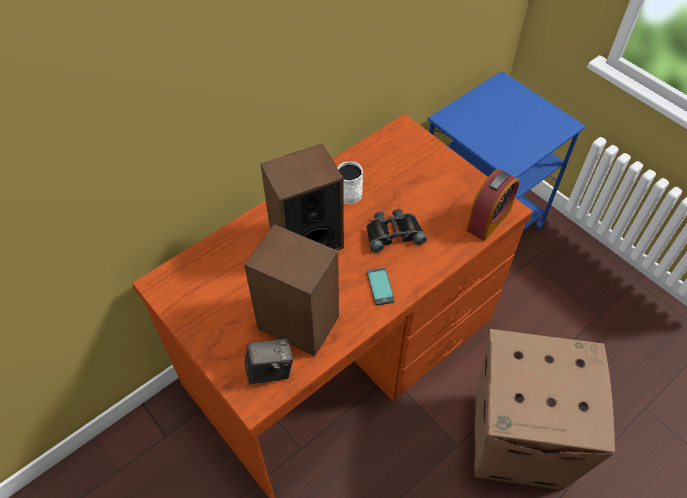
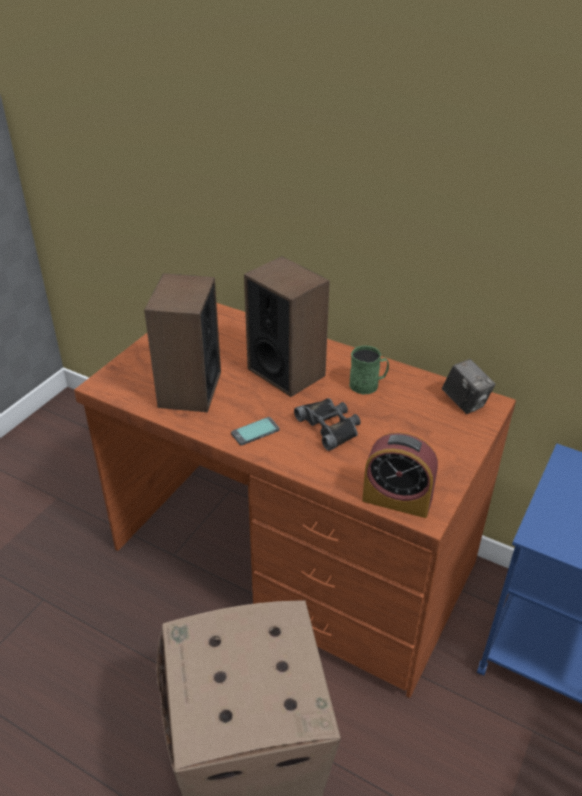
camera: 70 degrees right, 15 degrees down
camera [245,339,293,385] -> camera moved to [442,359,496,414]
white mug [338,161,363,204] -> green mug [349,345,389,395]

